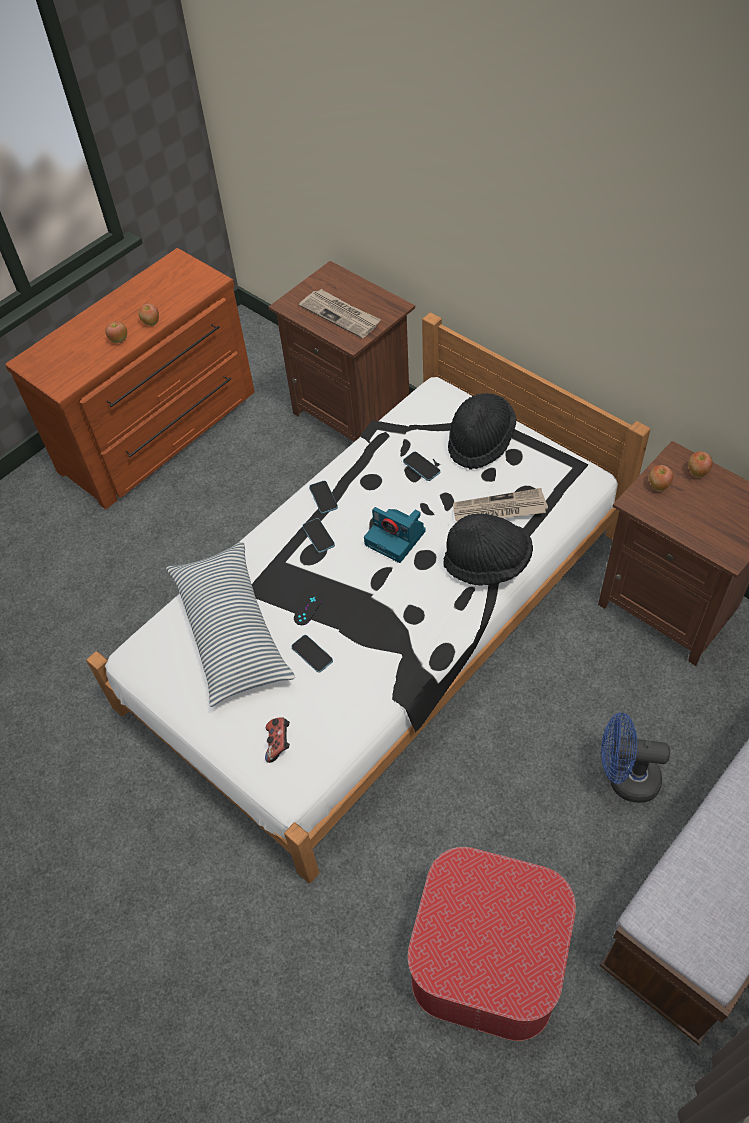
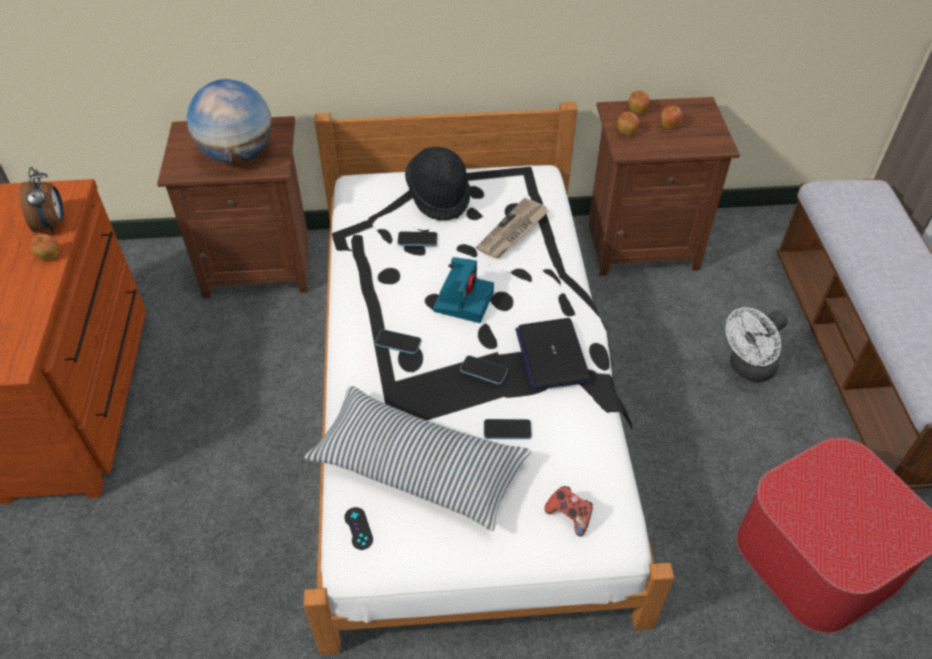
camera: 50 degrees left, 5 degrees down
apple [105,321,127,343] -> apple moved to [661,106,682,129]
black game controller [294,593,321,625] -> black game controller moved to [344,507,373,550]
newspaper [299,289,381,338] -> globe [187,79,272,163]
phone [309,481,338,514] -> phone moved to [460,355,508,385]
camera [364,507,425,563] -> camera turned 60 degrees counterclockwise [433,257,494,323]
black hat [443,513,533,585] -> none
blue fan [601,713,670,803] -> white fan [725,307,788,382]
none -> alarm clock [19,167,64,233]
none -> laptop [515,318,591,390]

